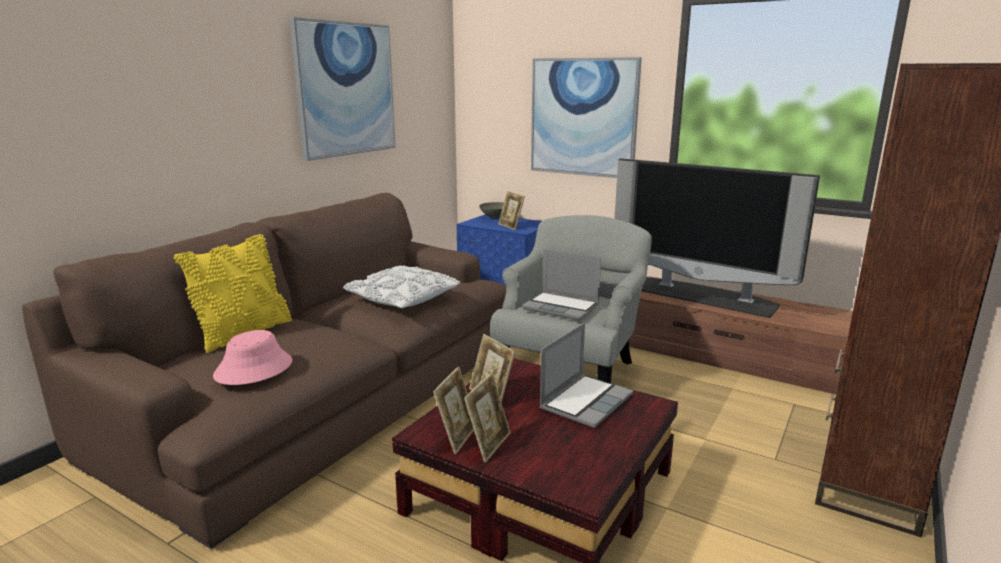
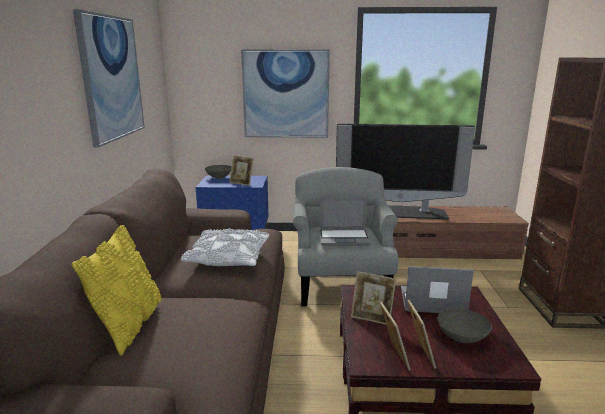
camera: 30 degrees left, 0 degrees up
pink hat [213,330,292,385] -> none
laptop [539,323,633,428] -> laptop turned 90 degrees counterclockwise [401,266,474,313]
none -> grey bowl [437,308,492,343]

